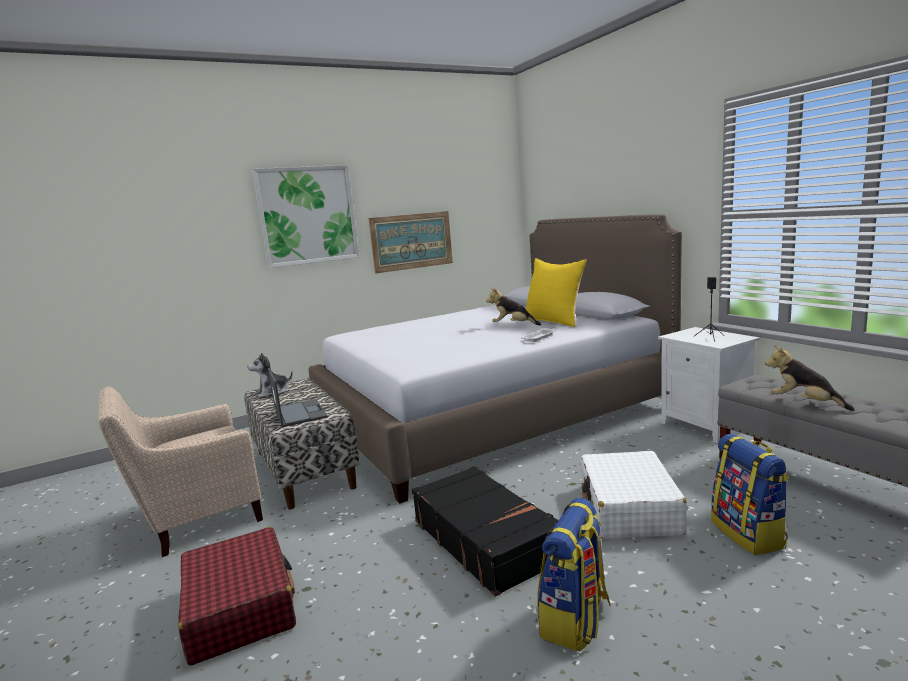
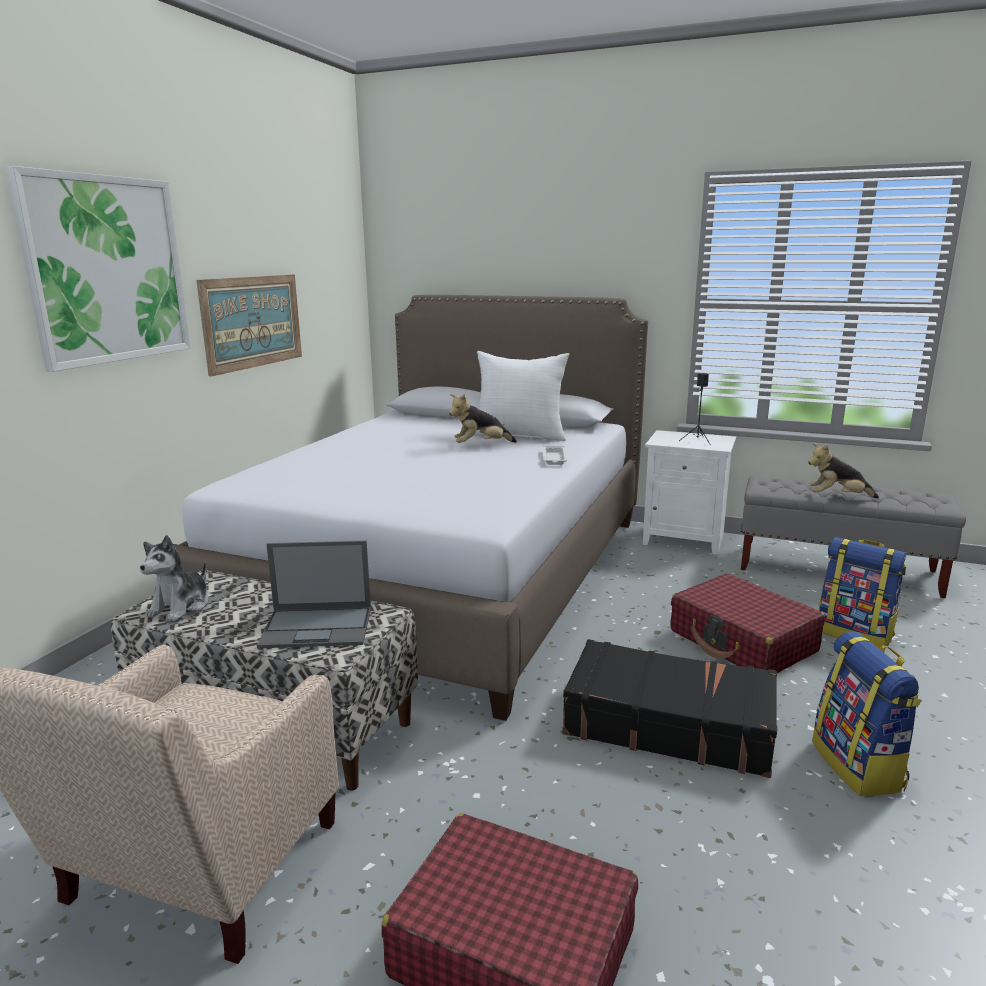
camera: 40 degrees left, 5 degrees up
laptop [268,368,327,427] -> laptop turned 150 degrees clockwise [257,540,371,648]
yellow pillow [526,258,587,327] -> white pillow [474,351,569,441]
white suitcase [580,451,687,539] -> red suitcase [671,573,825,673]

